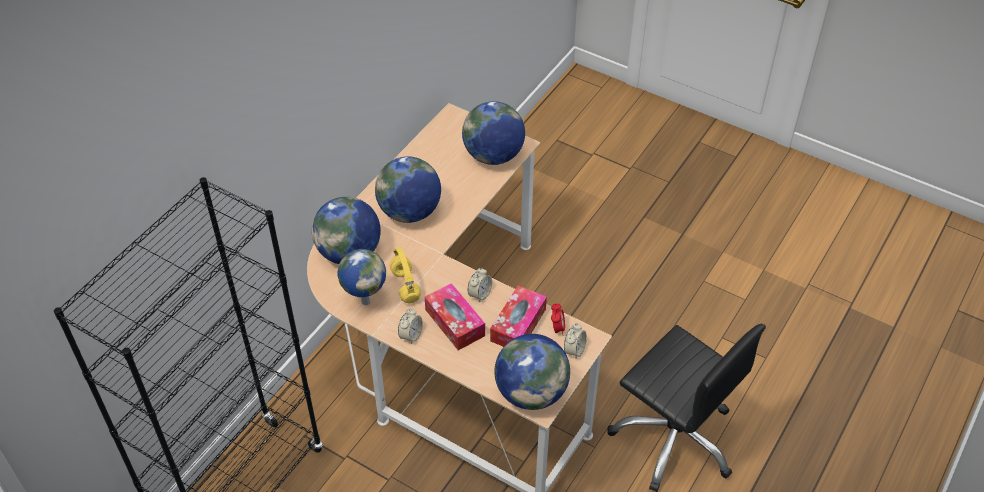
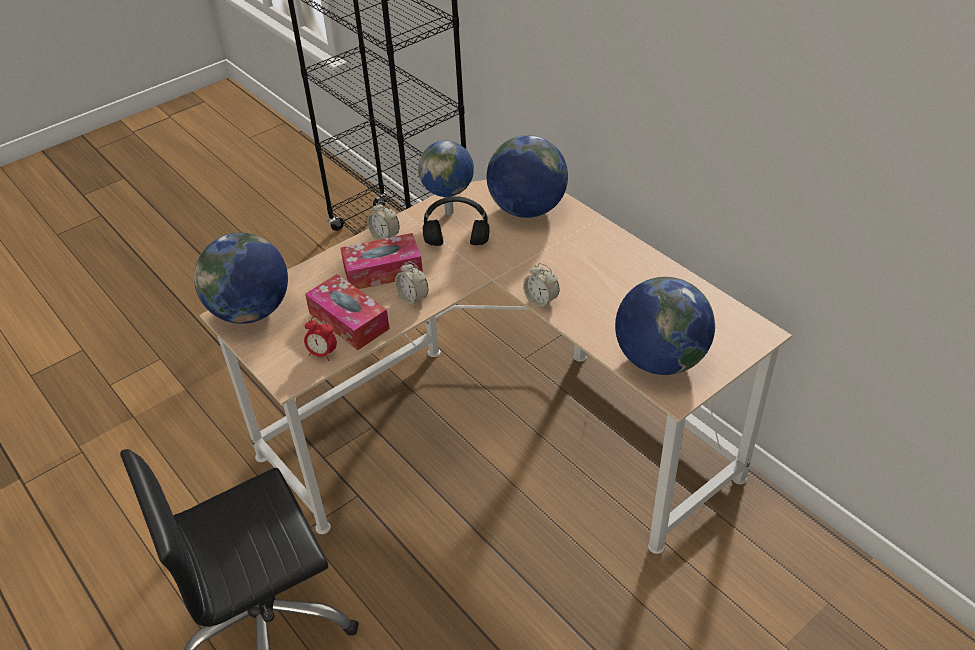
camera: 110 degrees right, 5 degrees down
globe [375,156,441,223] -> none
yellow headphones [390,247,421,303] -> black headphones [423,196,490,246]
alarm clock [564,323,587,358] -> alarm clock moved to [523,263,559,309]

